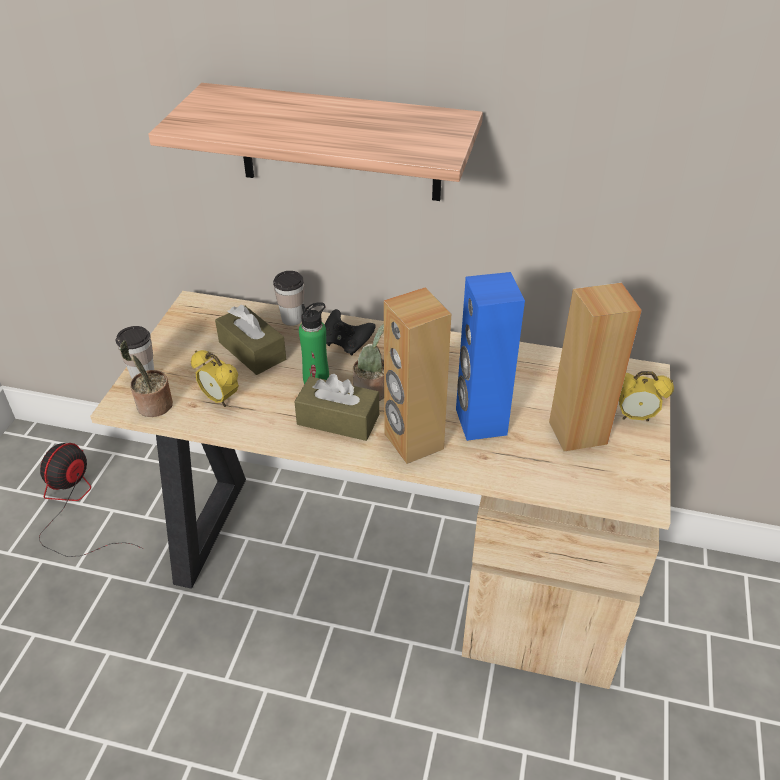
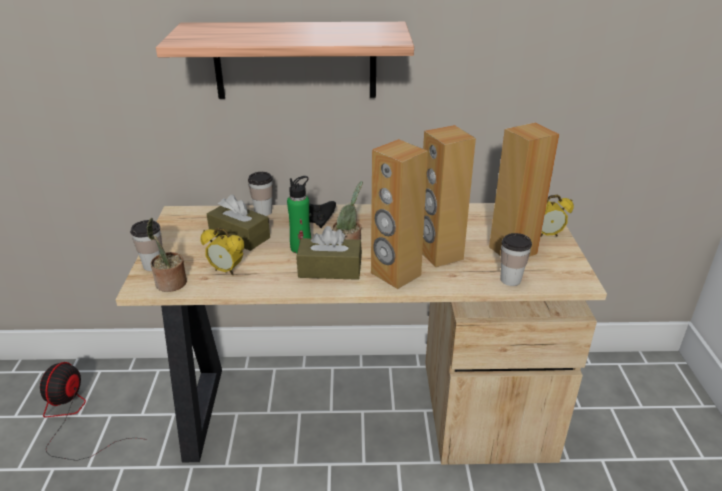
camera: 15 degrees left, 10 degrees down
blue speaker [456,272,525,441] -> brown speaker [422,125,476,267]
none -> cup [500,233,532,286]

